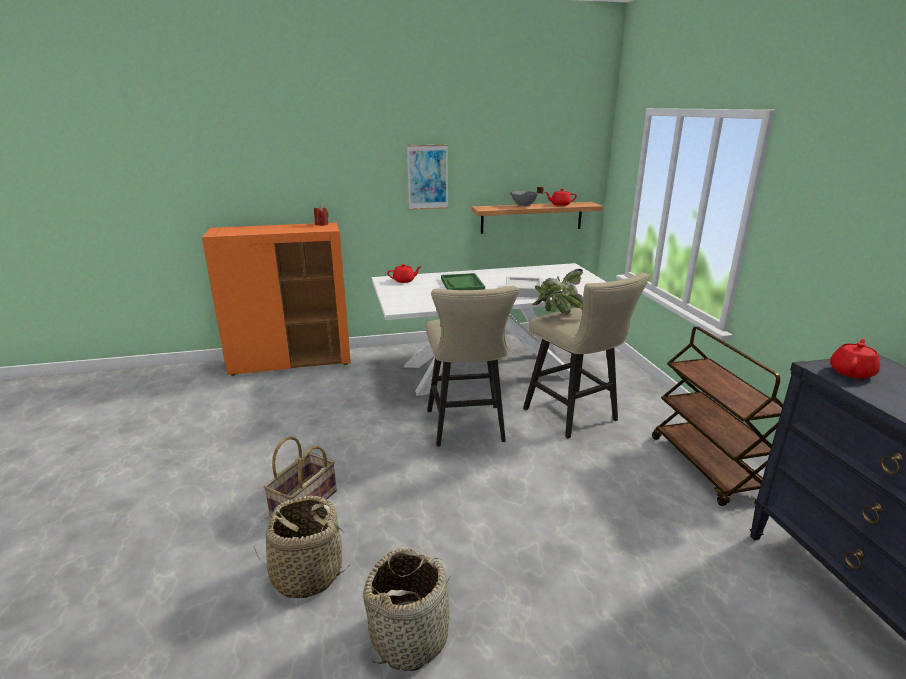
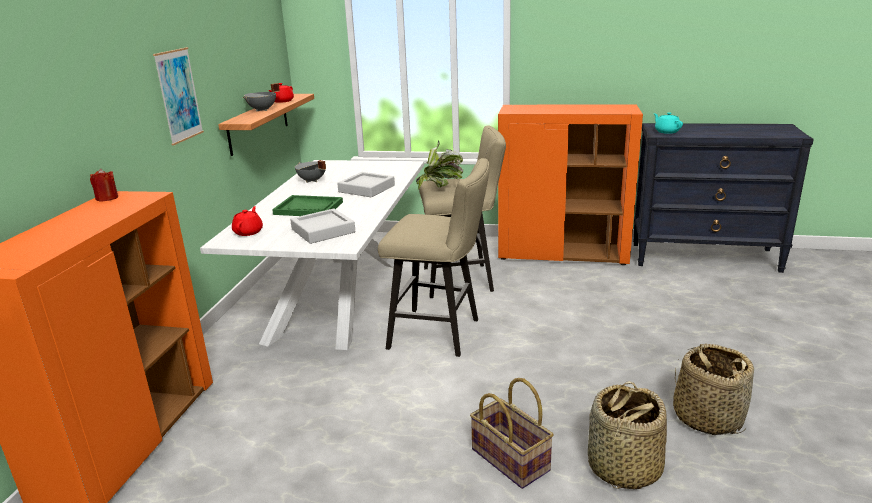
camera: 65 degrees left, 0 degrees up
brown cart [652,327,783,506] -> orange cabinet [498,105,643,265]
red teapot [830,339,880,379] -> turquoise teapot [654,112,683,134]
none -> grey tray [290,208,355,244]
none -> grey cooking pot [295,160,326,183]

